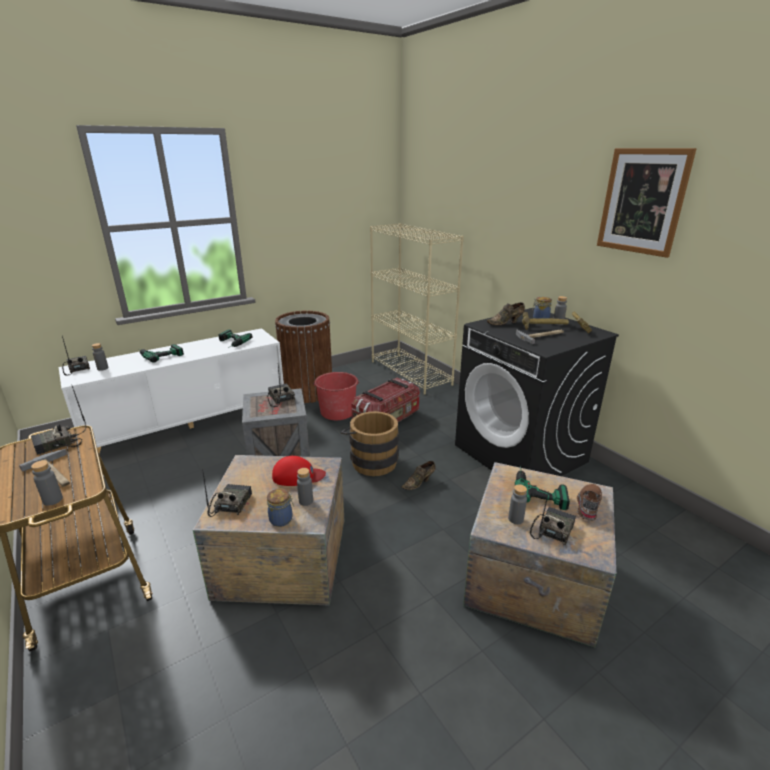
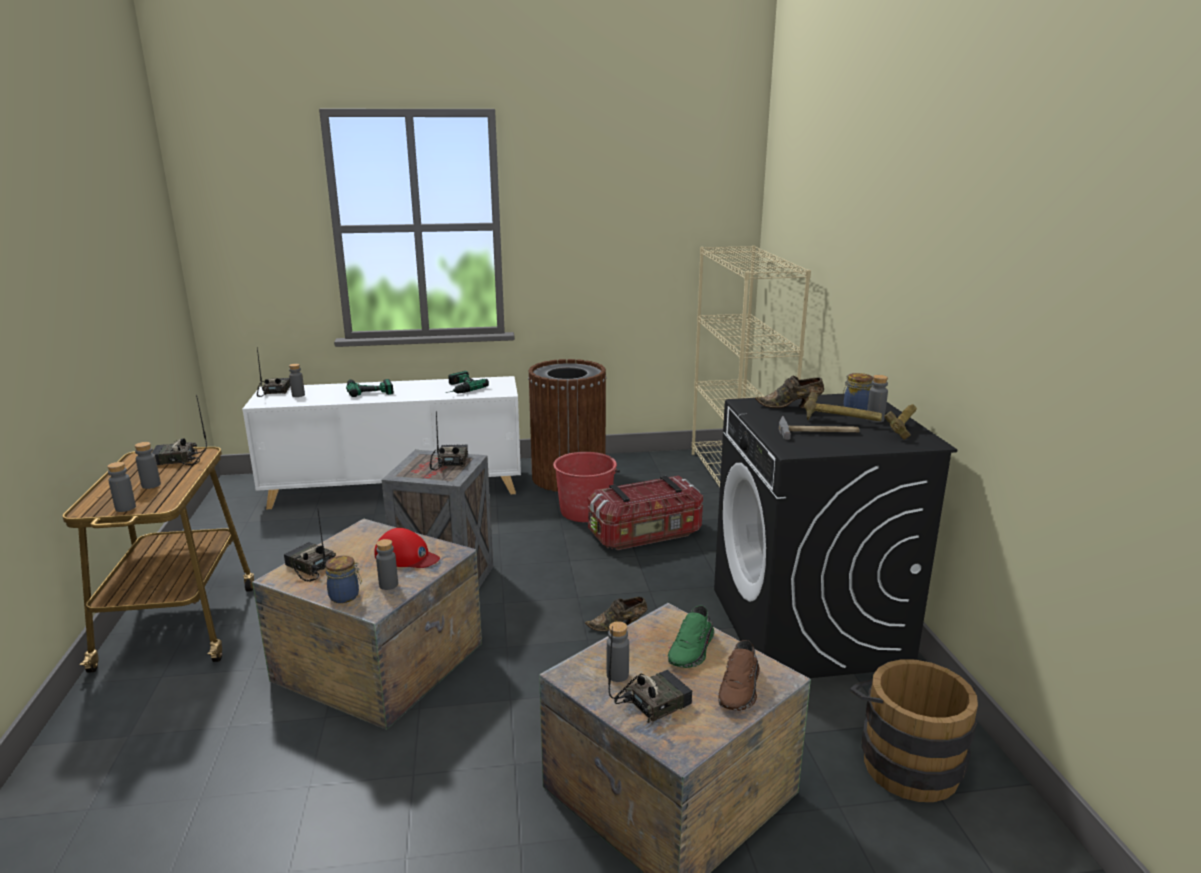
camera: 25 degrees right, 5 degrees down
hammer [19,449,70,487] -> grey bottle [135,442,161,489]
radio [202,469,252,517] -> radio turned 90 degrees counterclockwise [284,511,336,582]
brown bucket [341,411,399,476] -> brown bucket moved to [850,659,978,802]
power drill [515,466,570,510] -> green shoe [668,605,714,668]
brown shoe [577,484,602,521] -> brown shoe turned 150 degrees clockwise [718,640,760,711]
picture [597,148,697,258] -> none

